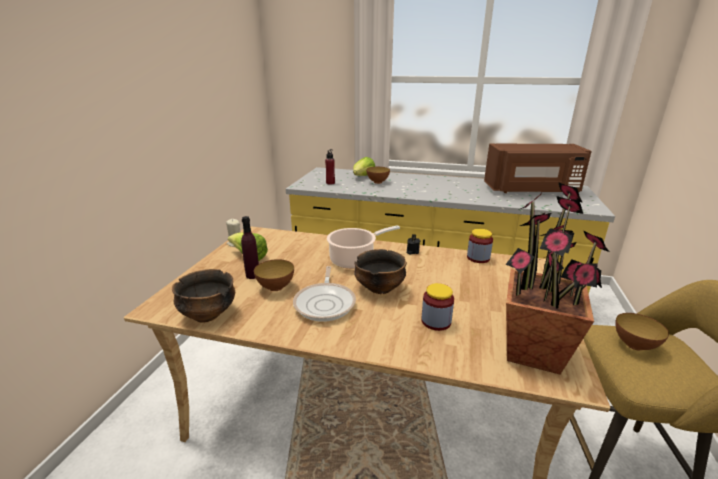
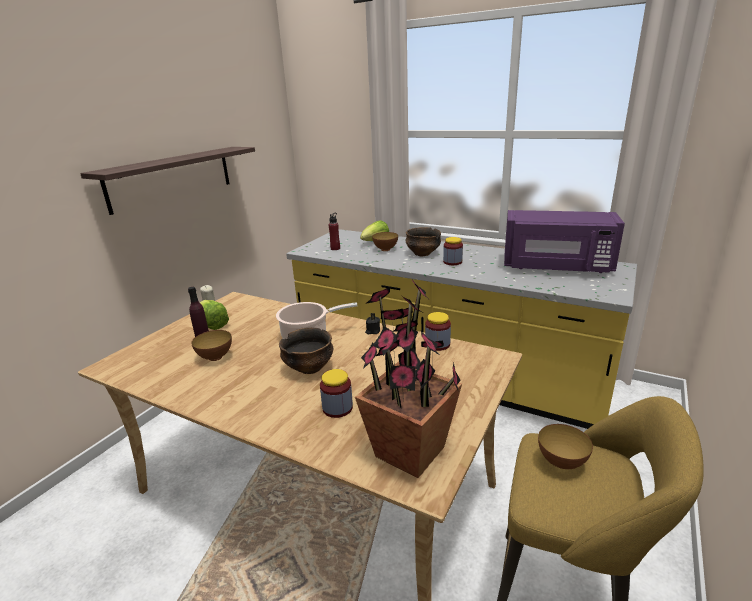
camera: 15 degrees right, 0 degrees up
bowl [172,269,235,323] -> bowl moved to [405,227,441,256]
frying pan [293,266,356,322] -> none
brown microwave [484,144,592,193] -> purple microwave [504,210,625,273]
none -> shelf [80,147,255,215]
none -> jar [443,237,463,265]

